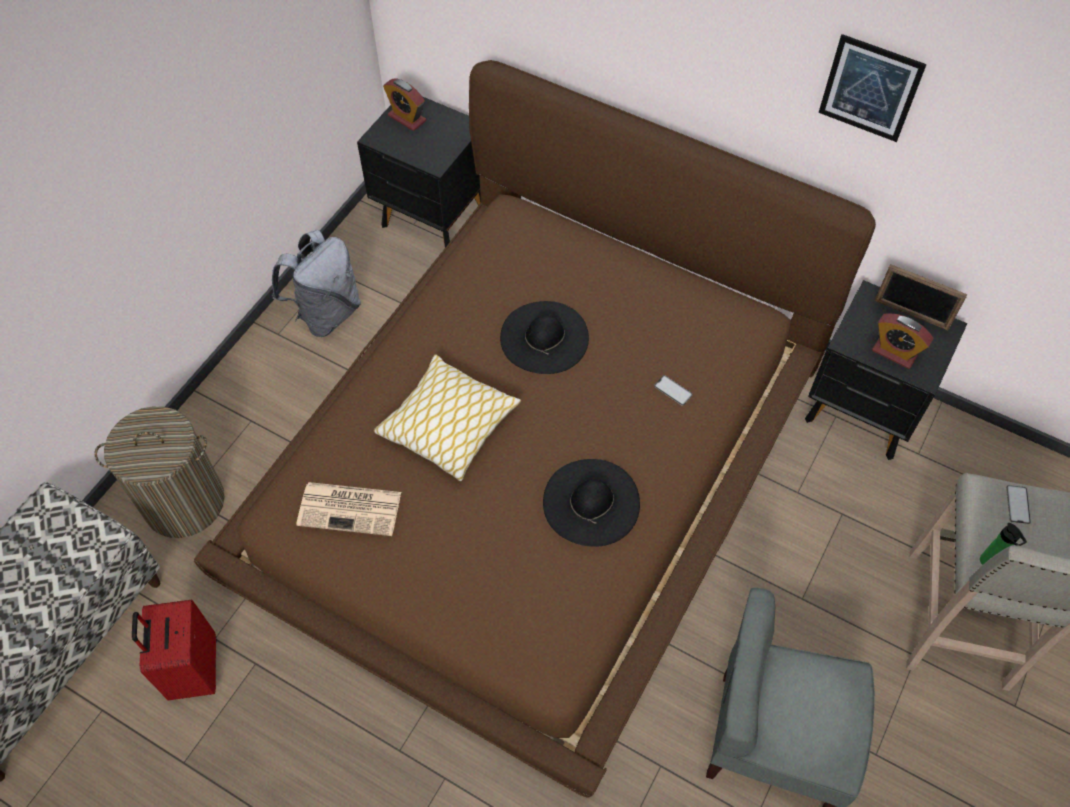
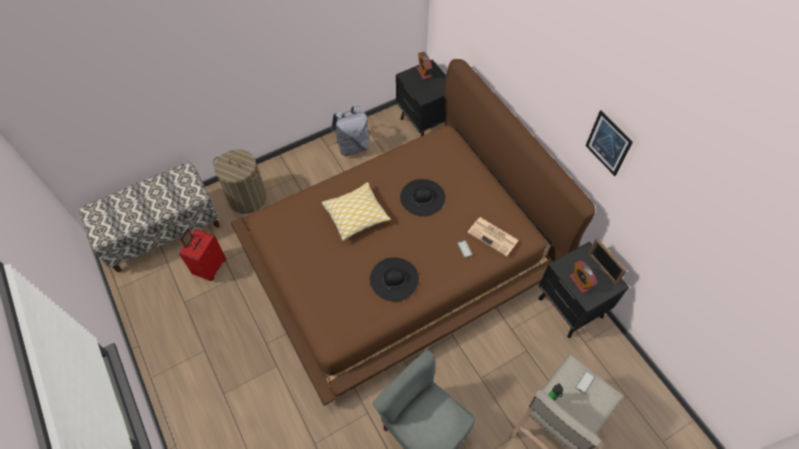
camera: 30 degrees right, 0 degrees up
newspaper [296,482,401,536] -> newspaper moved to [467,217,519,256]

